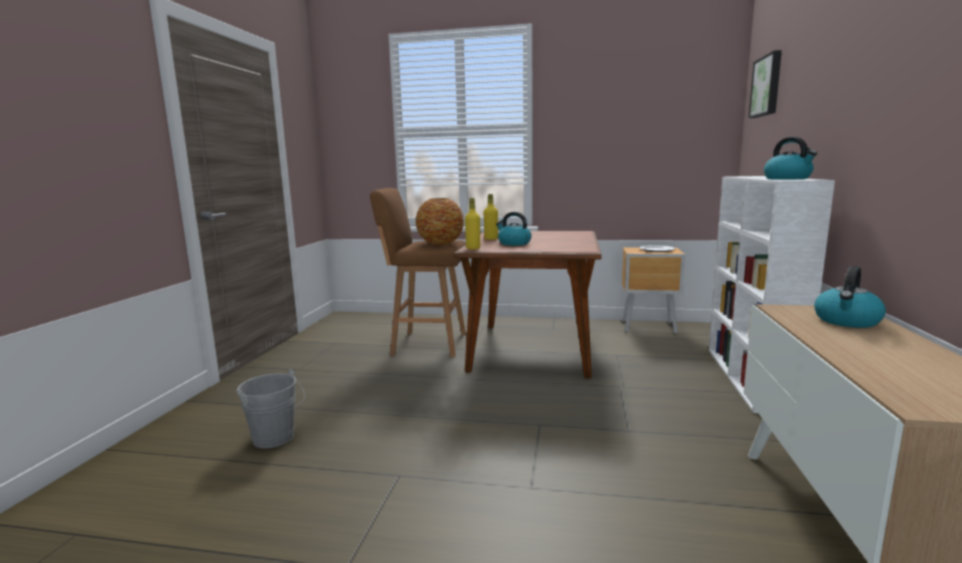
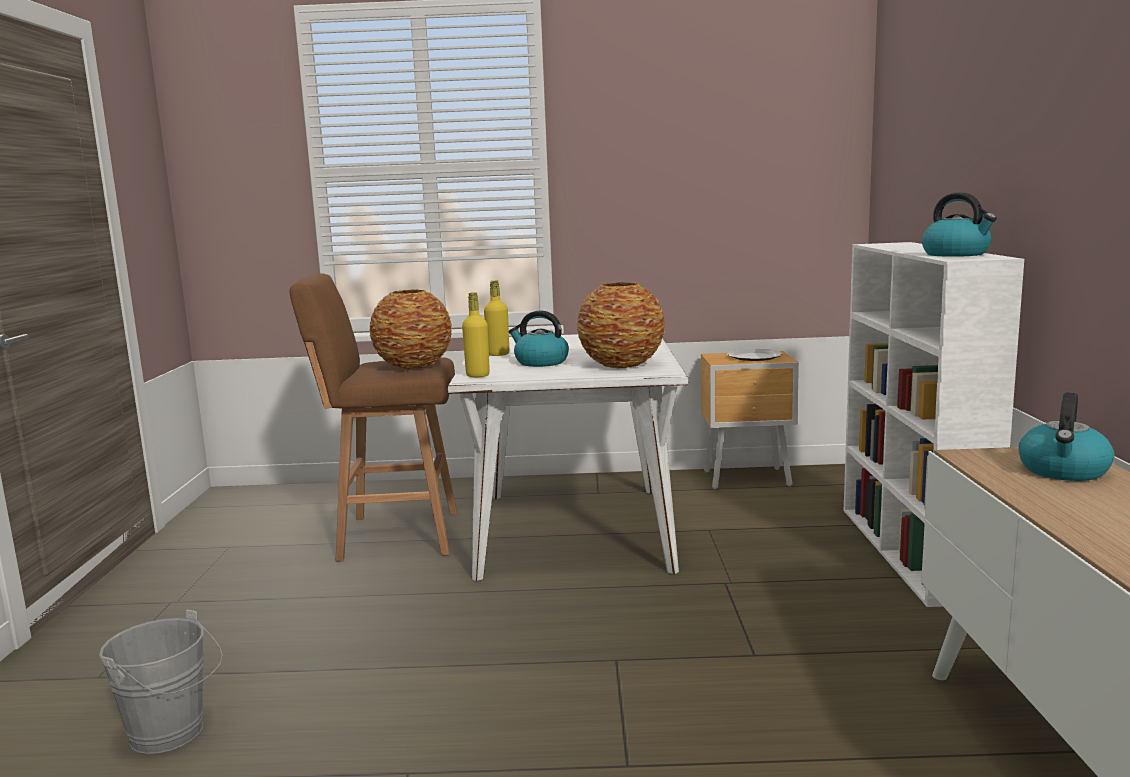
camera: 10 degrees left, 0 degrees up
brown dining table [453,231,602,379] -> white dining table [448,334,688,581]
picture [749,50,782,118] -> none
none -> vase [577,282,665,368]

